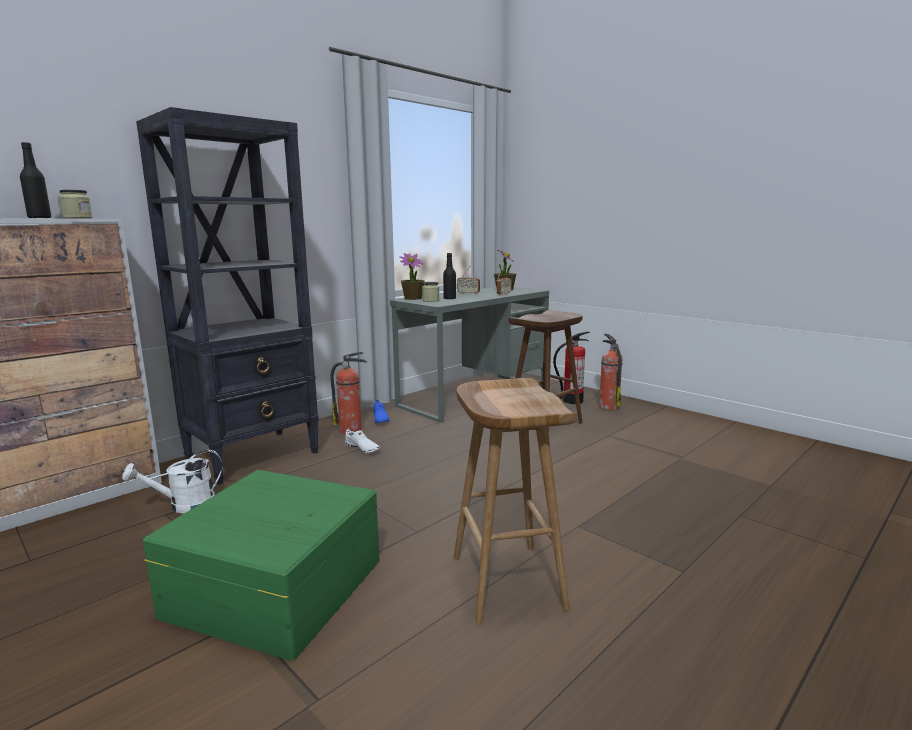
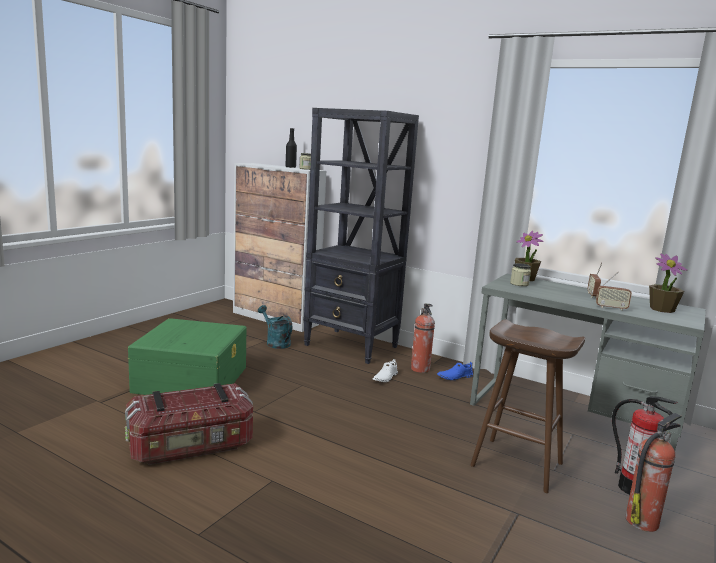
camera: 75 degrees right, 0 degrees up
white watering can [122,450,222,513] -> turquoise watering can [258,305,292,349]
black bottle [443,253,456,299] -> none
brown stool [453,378,577,624] -> storage box [125,383,253,465]

